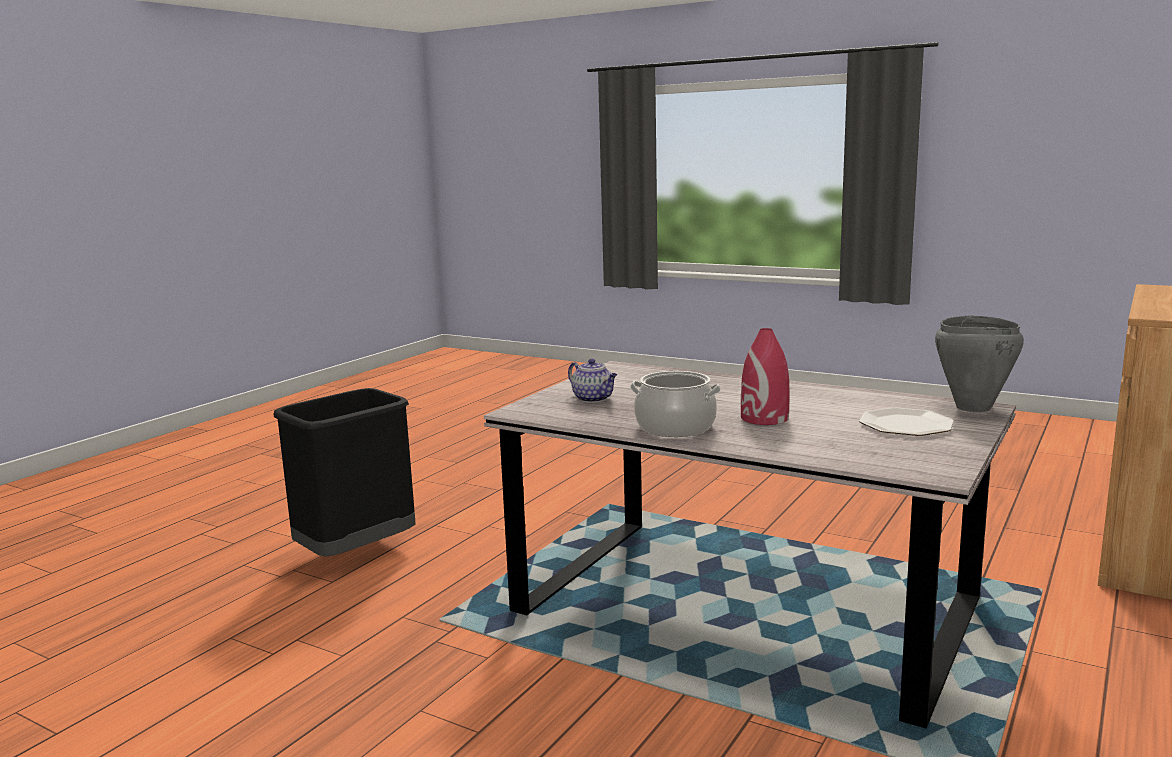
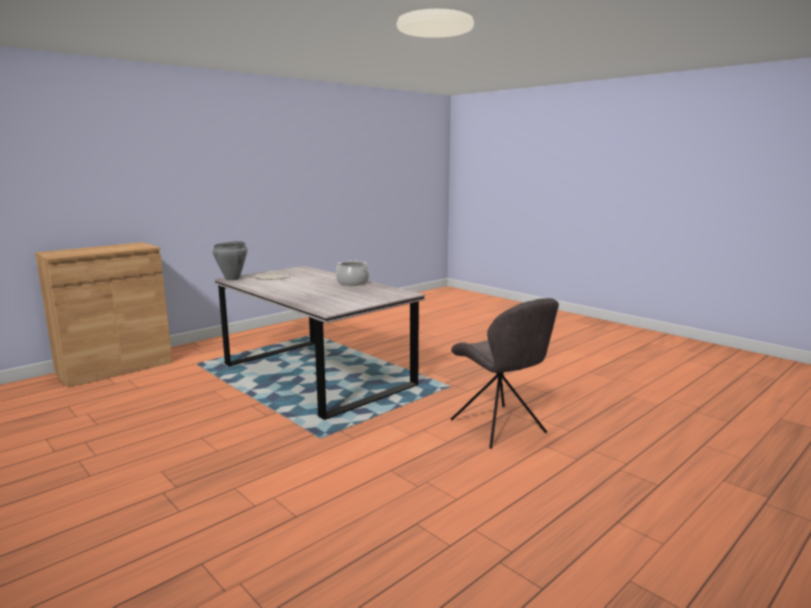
camera: 165 degrees left, 0 degrees up
black trash can [274,388,416,557] -> grey chair [451,298,559,449]
teapot [568,359,617,403] -> none
red vase [741,328,790,425] -> none

